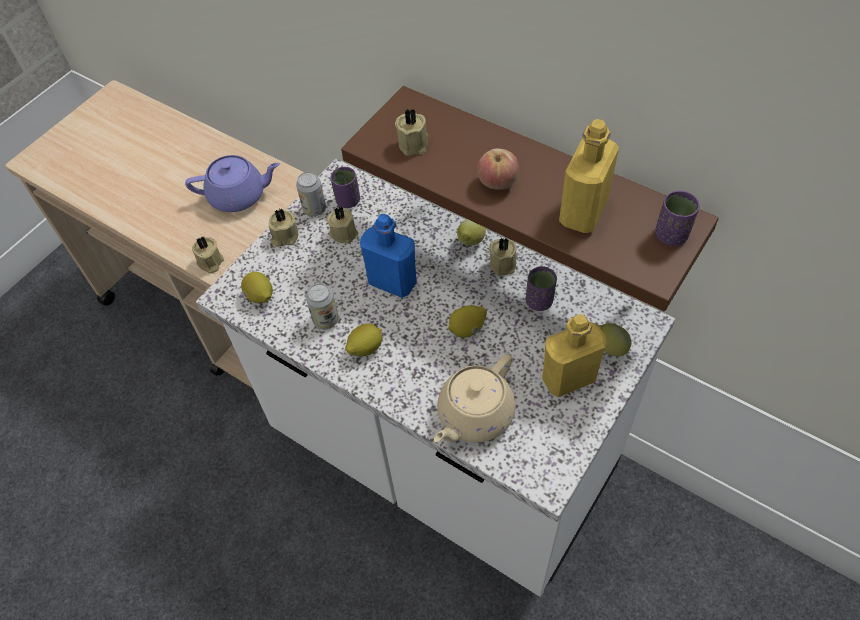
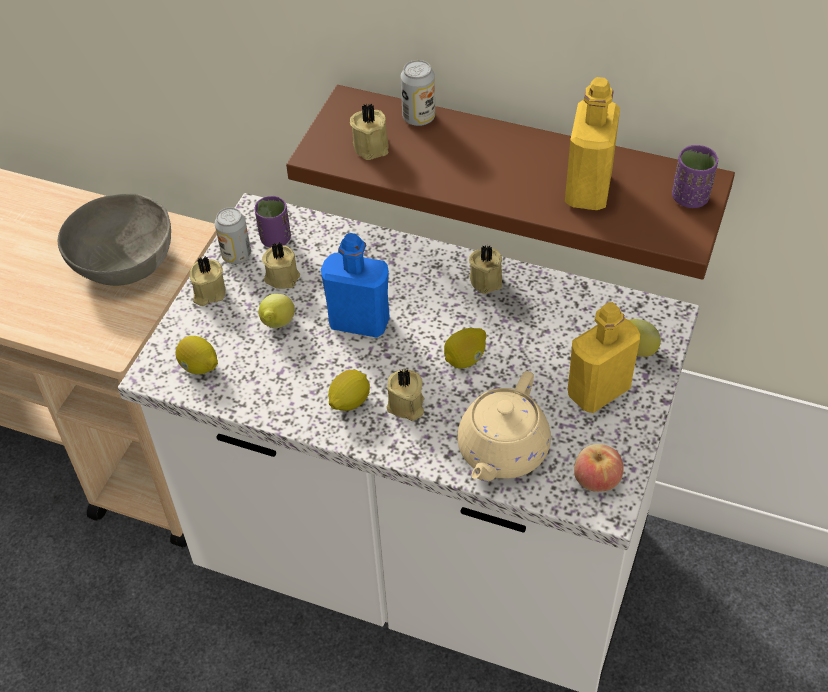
camera: 15 degrees left, 5 degrees down
purple teapot [185,155,280,212] -> grey bowl [58,193,171,286]
beige candle [192,237,224,274] -> beige candle moved to [387,369,424,421]
can [306,283,339,329] -> can moved to [401,60,435,126]
lemon [457,219,486,246] -> lemon moved to [259,294,295,328]
apple [477,149,519,190] -> apple moved to [574,444,623,492]
purple cup [526,266,557,311] -> none

